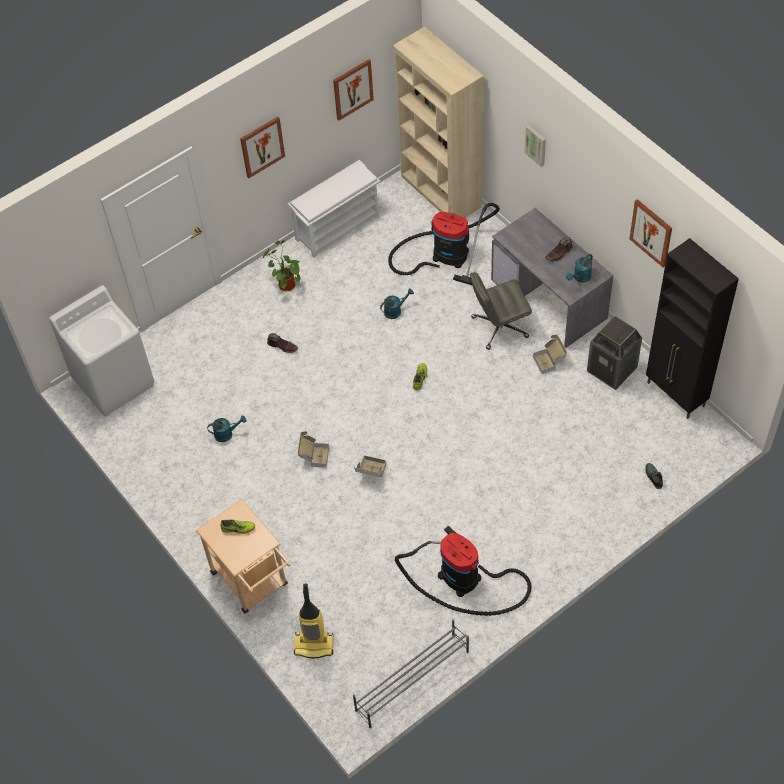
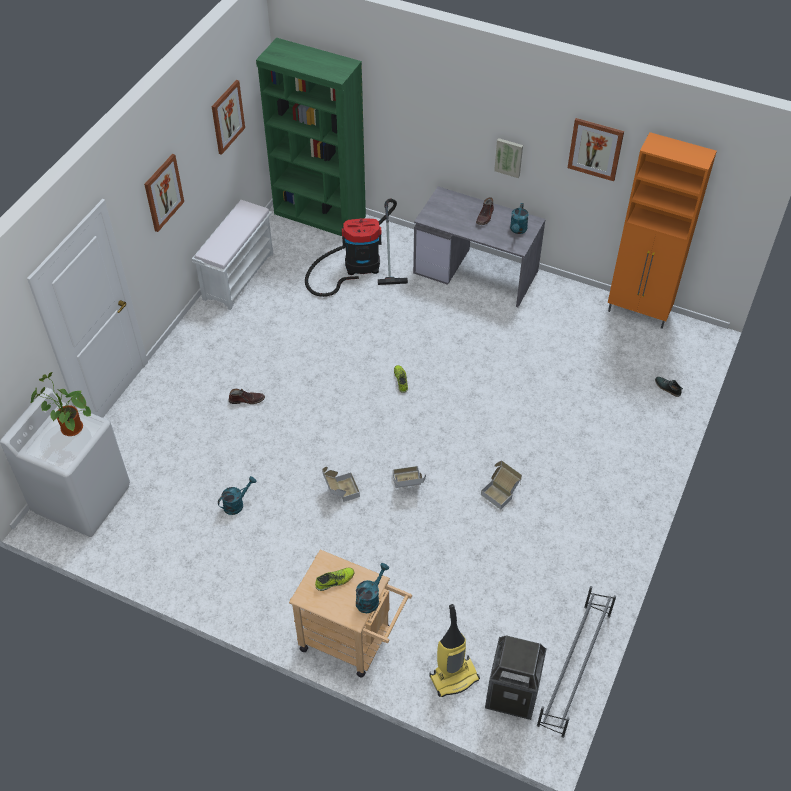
camera: 30 degrees left, 5 degrees down
potted plant [262,240,301,291] -> potted plant moved to [31,372,91,436]
turquoise watering can [380,288,414,319] -> turquoise watering can moved to [356,563,389,613]
beige bookcase [393,27,484,218] -> green bookcase [256,38,366,236]
vacuum cleaner [395,526,532,616] -> none
grey office chair [470,272,532,350] -> none
picture [525,125,546,167] -> picture moved to [494,138,523,178]
cardboard box [533,335,567,374] -> cardboard box moved to [481,461,522,510]
trash can [587,316,642,390] -> trash can moved to [485,635,547,720]
black cabinet [646,238,739,419] -> orange cabinet [608,132,717,329]

